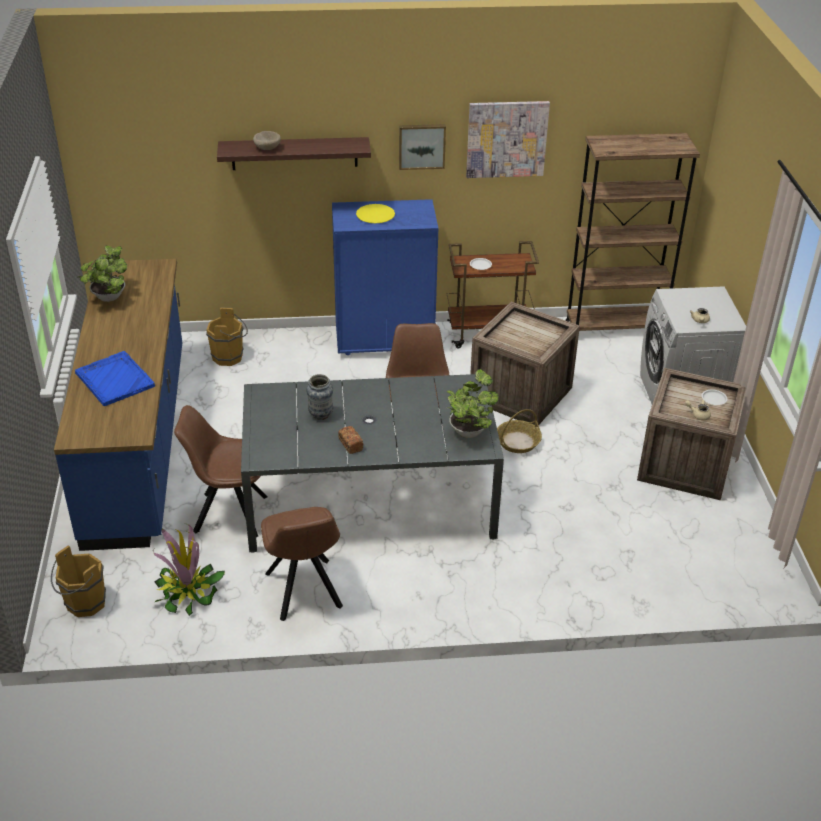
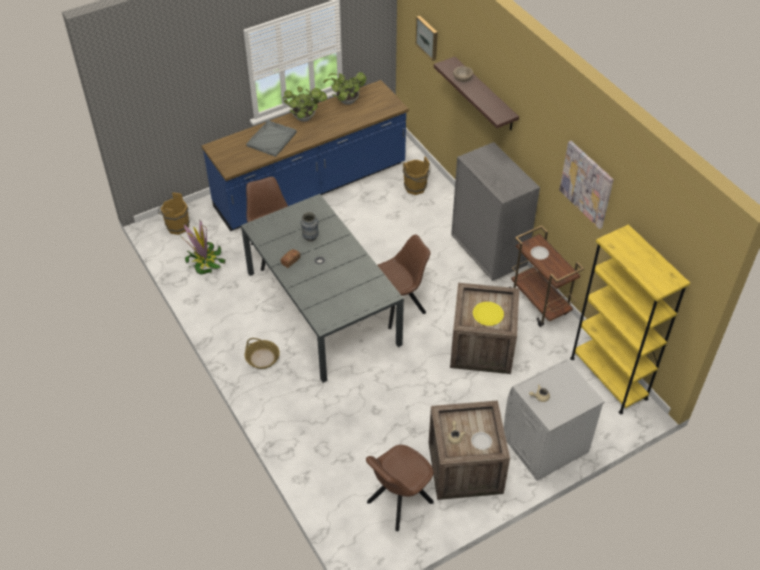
camera: 65 degrees right, 10 degrees up
blue tray [75,351,155,406] -> grey tray [246,120,297,157]
brown chair [261,507,343,621] -> brown chair moved to [366,445,434,531]
blue cabinet [332,199,438,355] -> grey cabinet [451,142,540,281]
yellow plate [356,204,395,223] -> yellow plate moved to [473,302,504,326]
picture [399,124,446,170] -> picture moved to [416,16,438,61]
potted plant [445,369,499,438] -> potted plant moved to [283,86,327,122]
basket [497,409,542,453] -> basket moved to [245,338,280,369]
brown bookcase [566,133,700,331] -> yellow bookcase [570,224,690,414]

